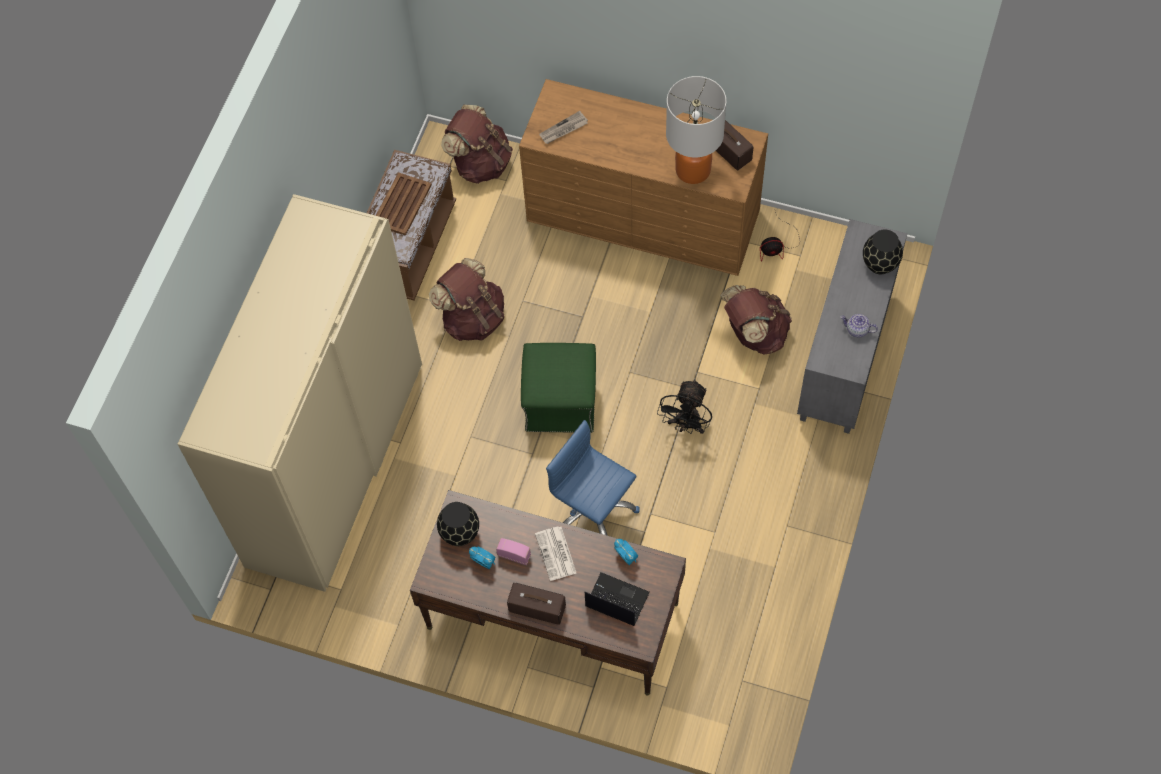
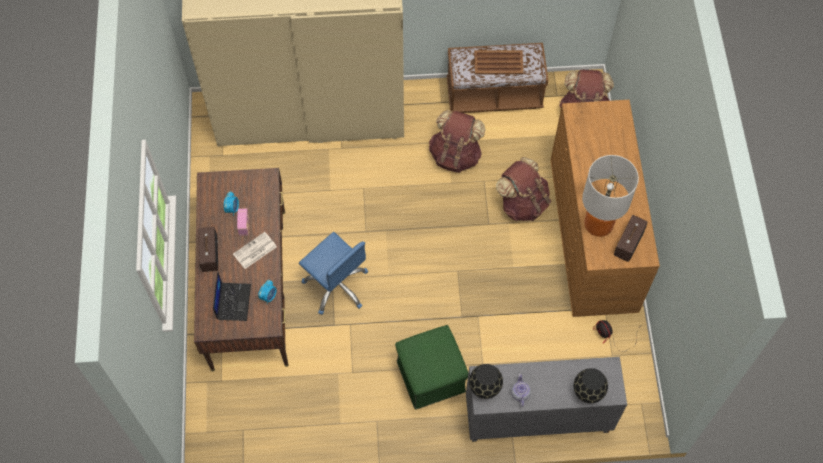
camera: 65 degrees right, 0 degrees up
black vase [437,502,479,546] -> black vase moved to [469,364,503,399]
green ottoman [521,343,596,433] -> green ottoman moved to [395,325,468,410]
newspaper [539,111,588,144] -> none
blue office chair [546,420,640,535] -> blue office chair turned 120 degrees clockwise [299,232,368,315]
black fan [657,379,712,434] -> none
brown backpack [720,285,792,355] -> brown backpack moved to [496,157,551,221]

